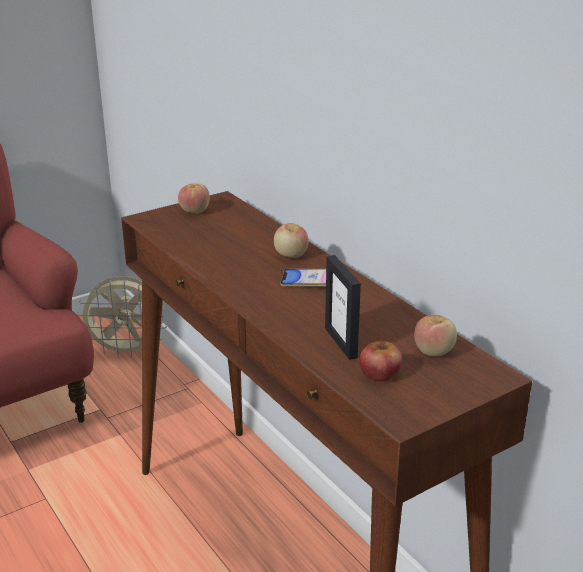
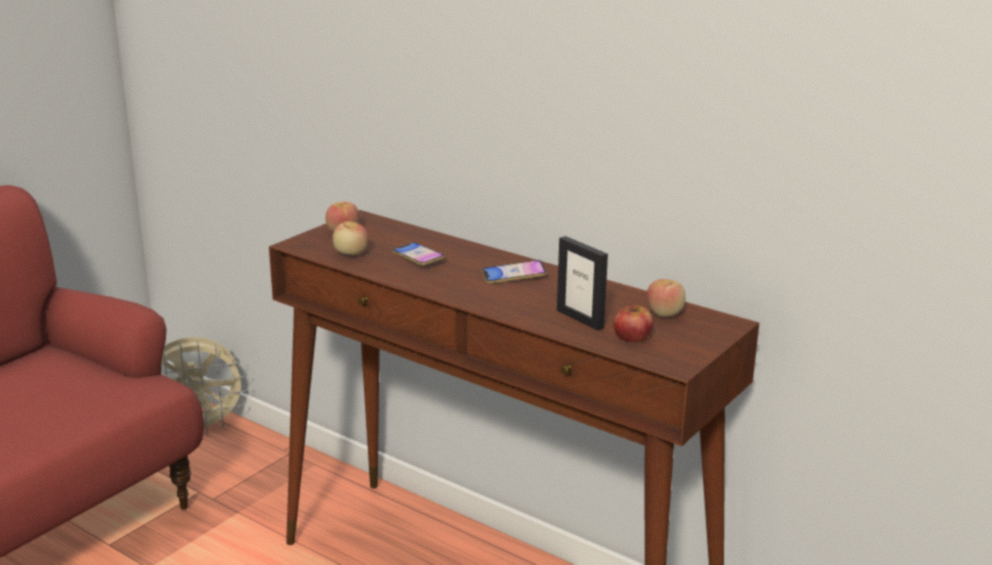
camera: 20 degrees left, 5 degrees down
apple [274,223,309,258] -> apple moved to [333,221,368,255]
none -> phone [392,242,445,266]

